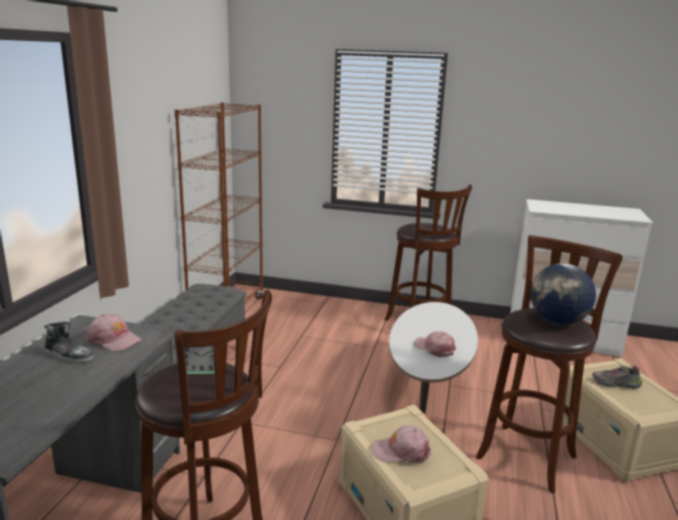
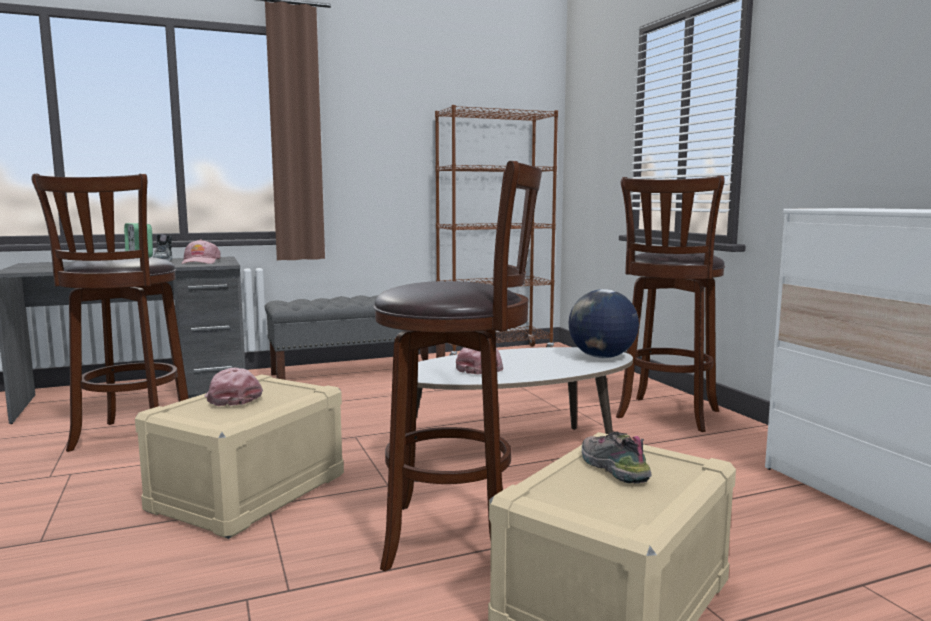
camera: 55 degrees right, 10 degrees down
globe [530,263,596,325] -> globe moved to [568,289,639,358]

